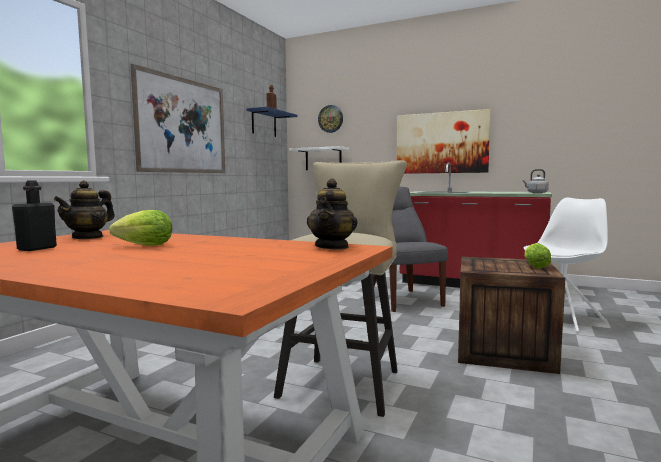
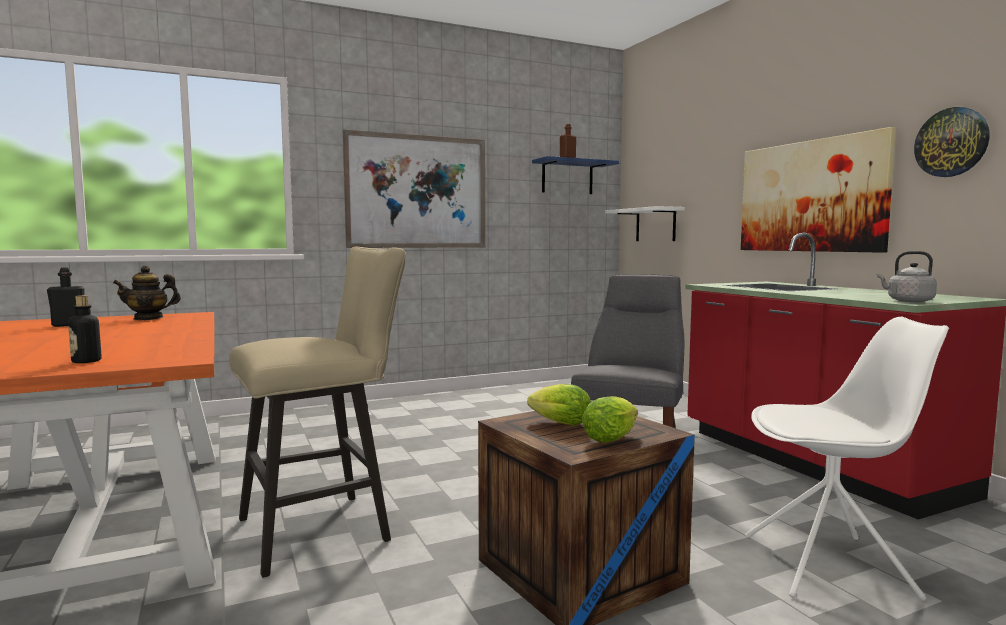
camera: 40 degrees right, 0 degrees up
lettuce [109,210,172,246] -> lettuce moved to [527,384,591,425]
teapot [307,179,357,249] -> none
wall clock [318,105,343,133] -> wall clock moved to [914,107,990,177]
none -> bottle [68,295,102,363]

